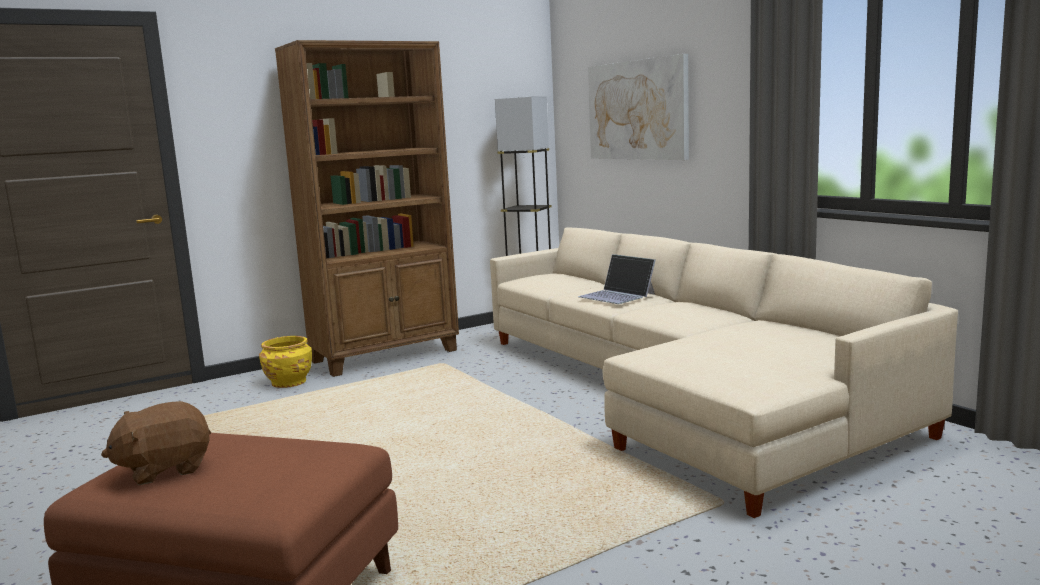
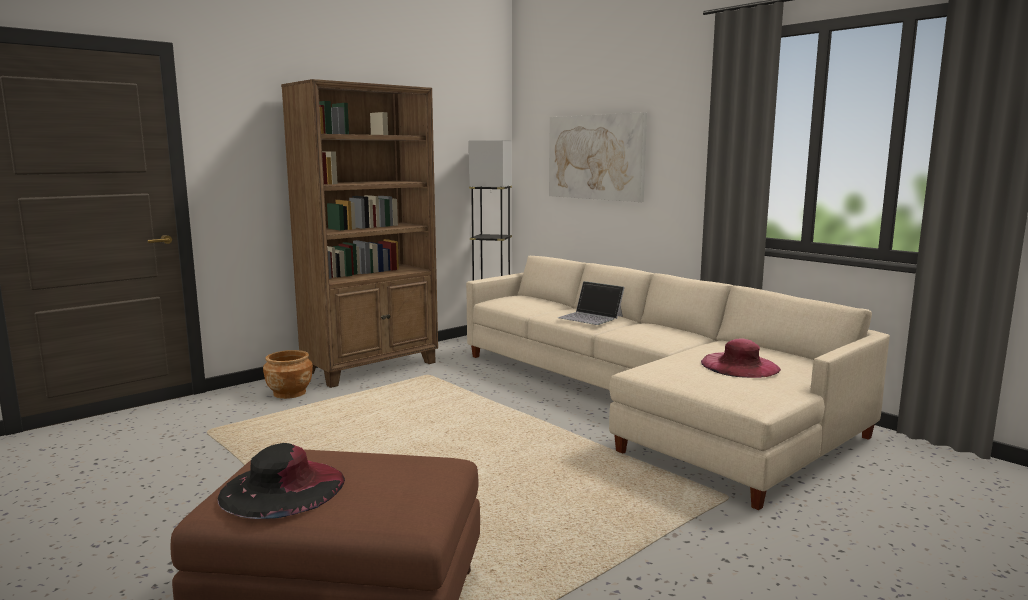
camera: 10 degrees left, 0 degrees up
brown plush toy [101,401,211,485] -> black hat [218,443,345,519]
yellow planter [259,336,312,388] -> brown planter [263,350,313,399]
none -> pink hat [701,339,781,378]

